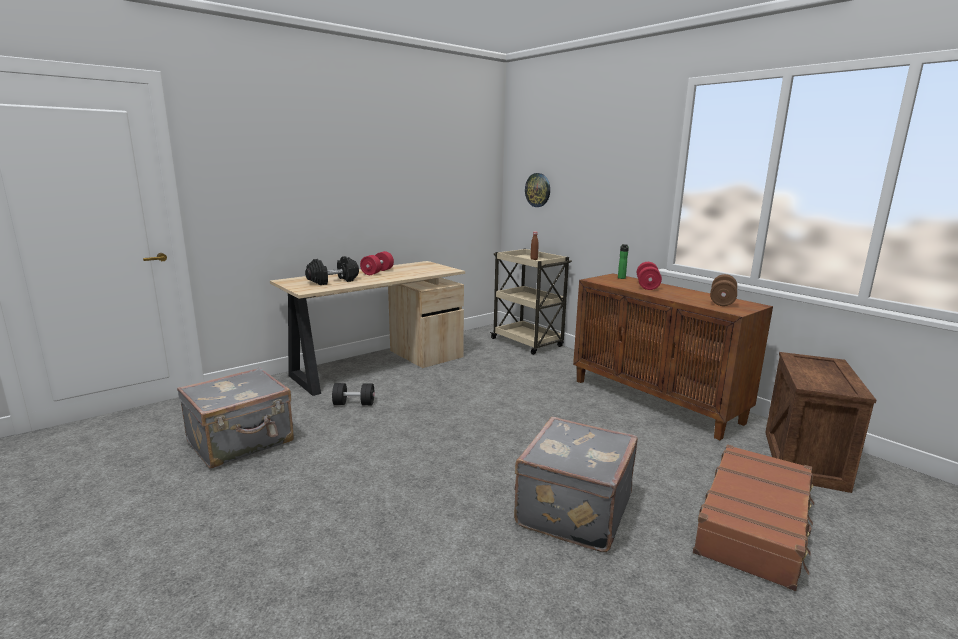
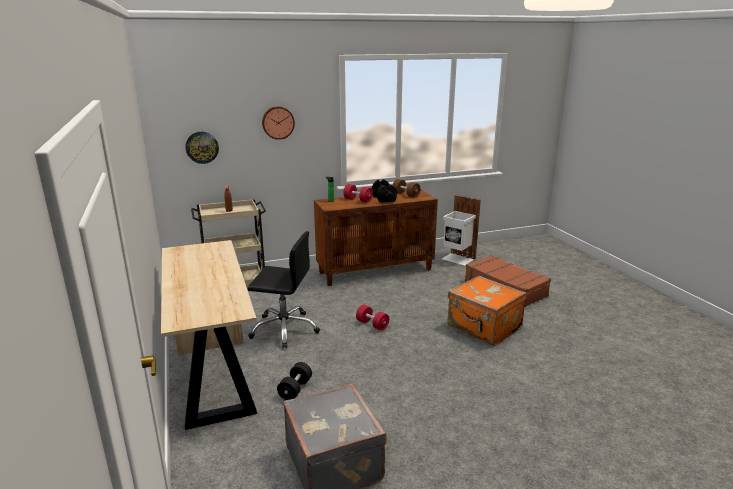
camera: 70 degrees left, 5 degrees up
black dumbbell [305,256,359,285] -> black dumbbell moved to [372,179,397,203]
red dumbbell [360,251,394,275] -> red dumbbell moved to [356,305,389,331]
grey suitcase [514,417,638,552] -> orange suitcase [447,275,527,346]
crate [765,352,876,493] -> white trash can [442,195,481,266]
none -> black office chair [248,231,320,349]
none -> wall clock [262,106,295,140]

